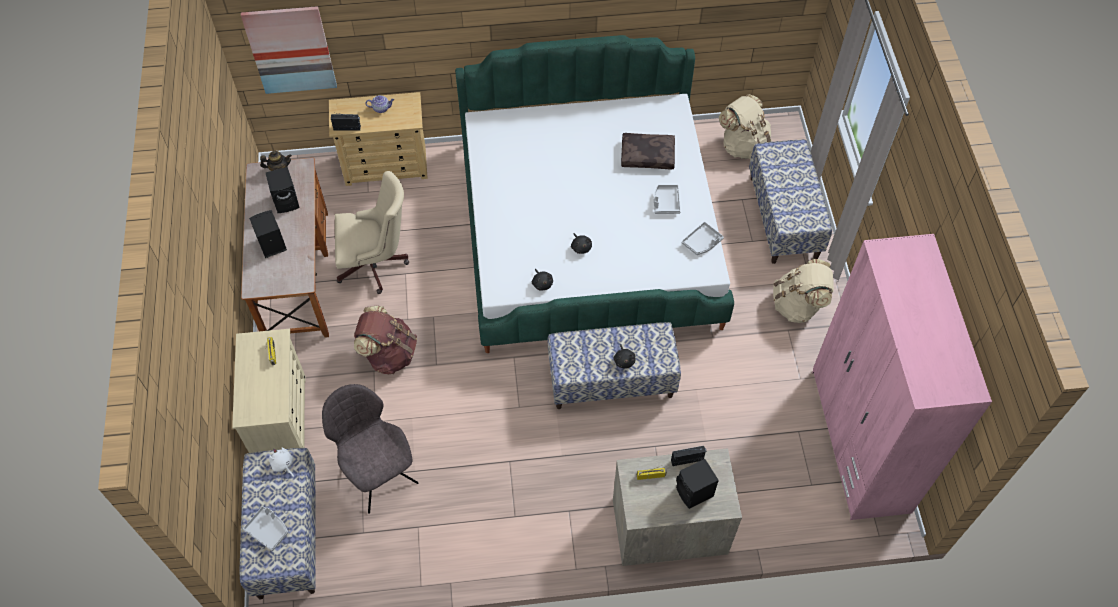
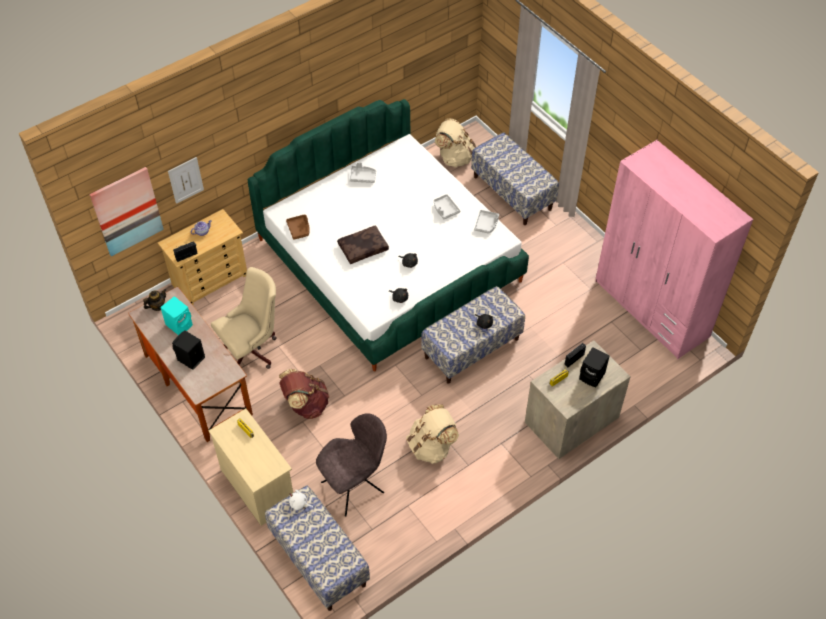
camera: 30 degrees left, 5 degrees down
grey tray [243,506,288,551] -> grey tray moved to [350,163,376,183]
black speaker [265,167,300,213] -> turquoise speaker [160,296,193,335]
grey chair [322,384,419,514] -> grey chair turned 120 degrees clockwise [316,413,387,516]
brown pillow [621,133,675,169] -> brown pillow moved to [337,225,389,264]
beige backpack [773,259,834,323] -> beige backpack moved to [406,404,459,464]
none -> picture [168,157,204,204]
none -> brown tray [286,214,310,240]

